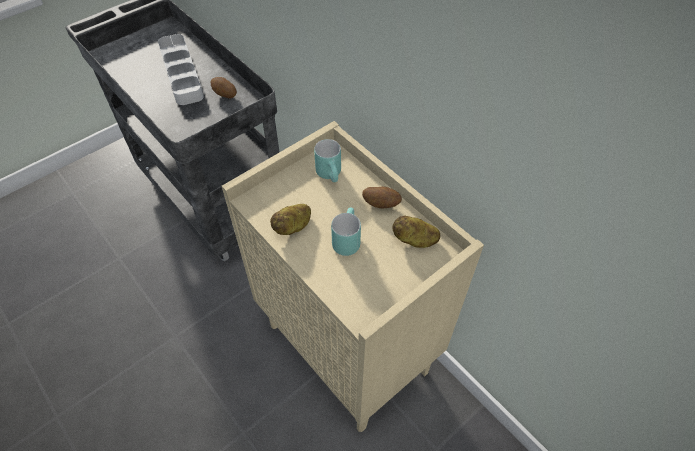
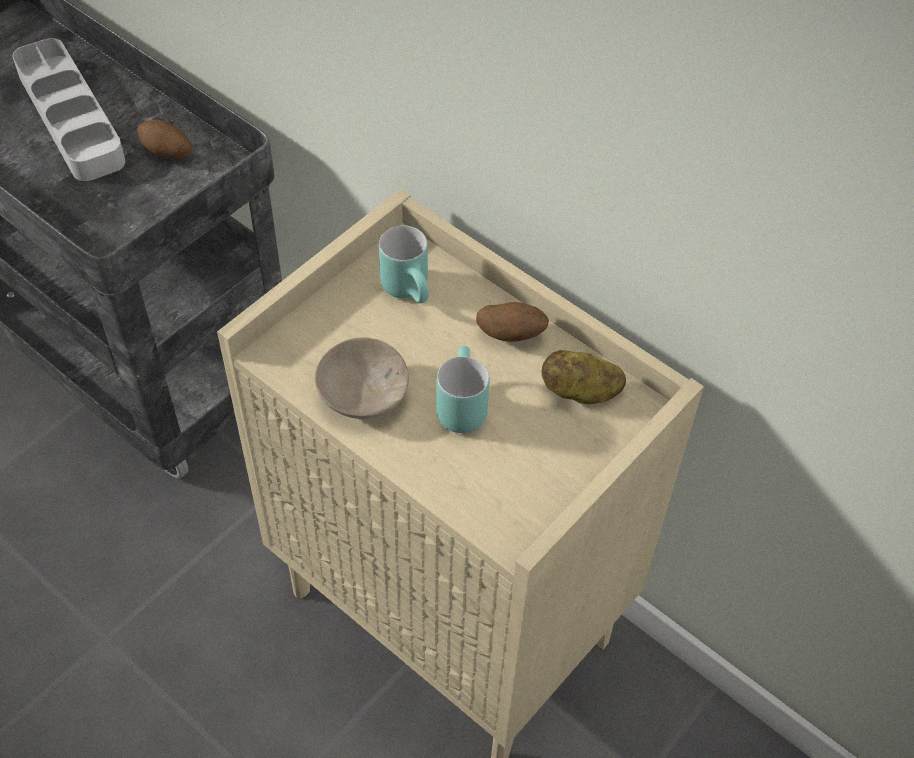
camera: 10 degrees left, 0 degrees up
potato [270,204,311,235] -> beige bowl [315,337,409,419]

